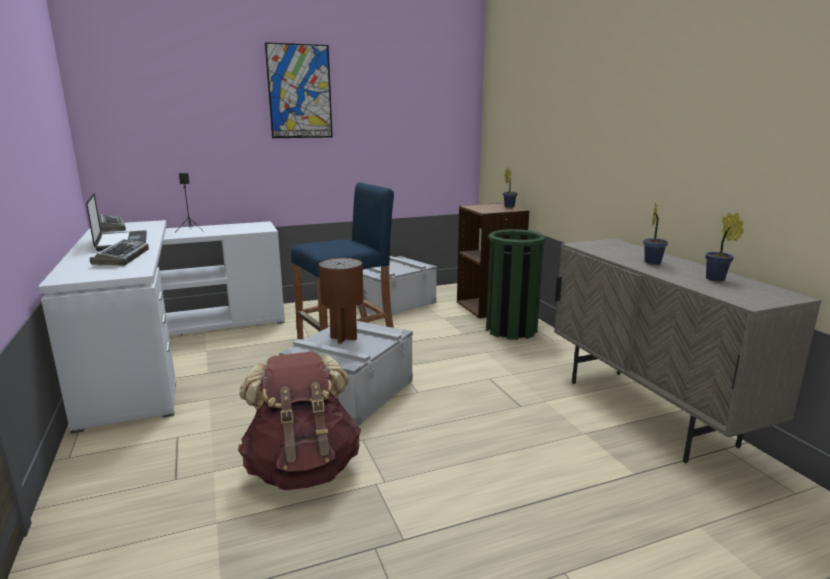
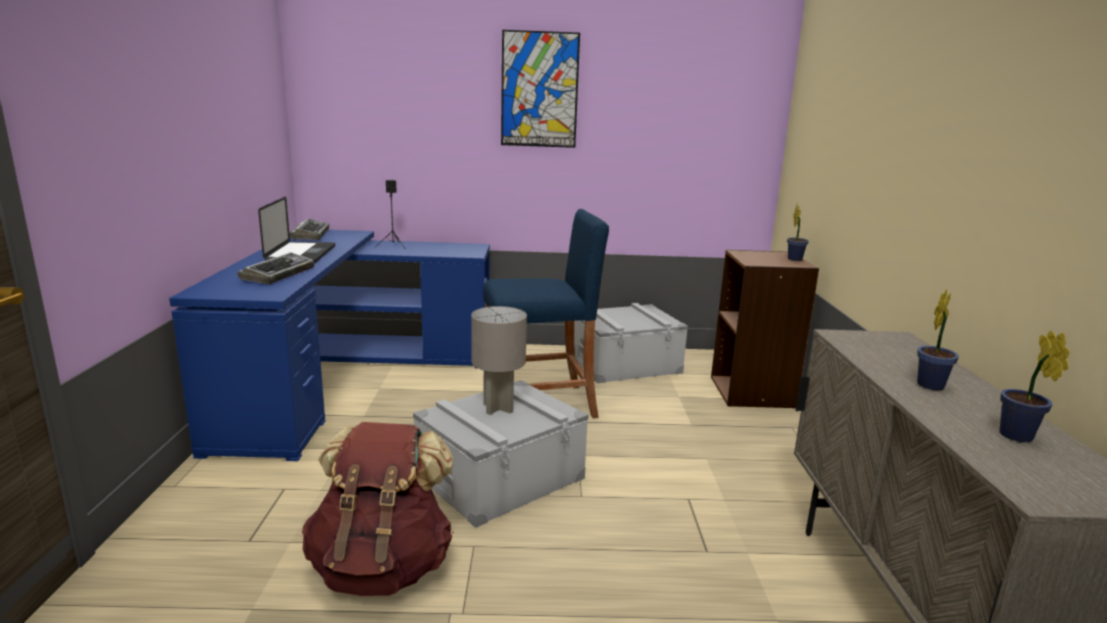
camera: 20 degrees right, 0 degrees up
white desk [38,220,285,433] -> blue desk [169,230,490,461]
brown table lamp [319,258,364,344] -> grey table lamp [471,306,527,415]
green trash can [486,229,546,340] -> none

